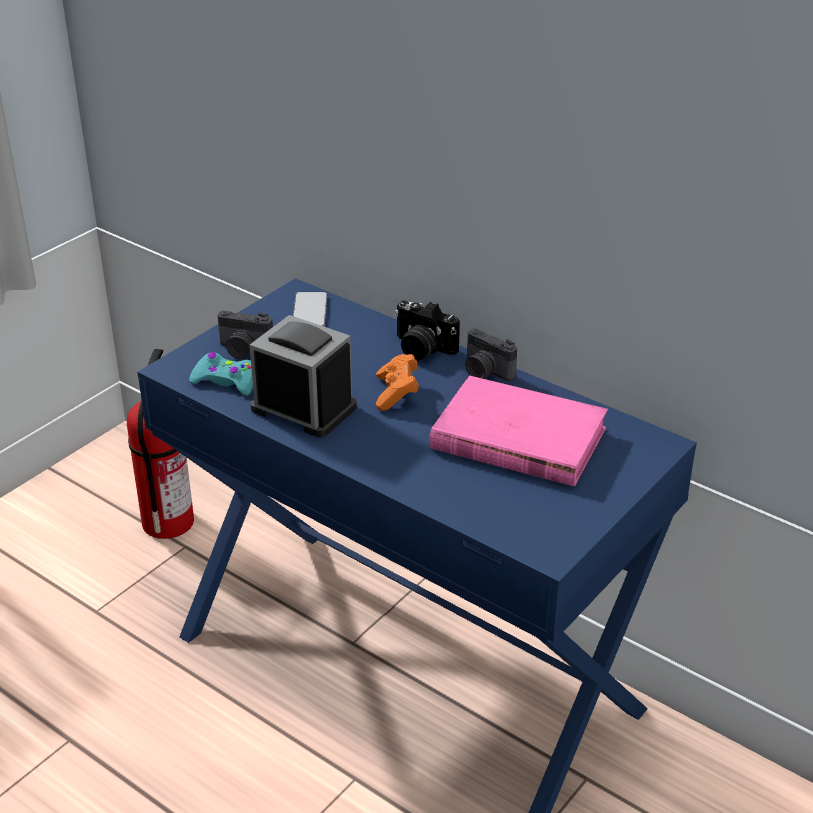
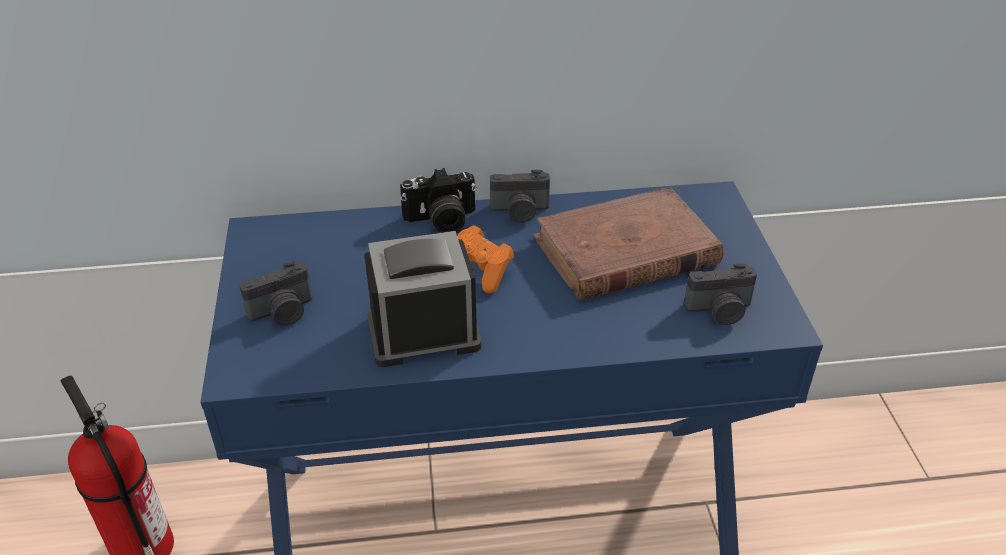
camera: 45 degrees left, 5 degrees up
turquoise game controller [189,352,253,396] -> none
phone [293,292,327,327] -> none
pink book [429,376,608,487] -> brown book [533,187,724,301]
none -> camera [684,264,757,325]

